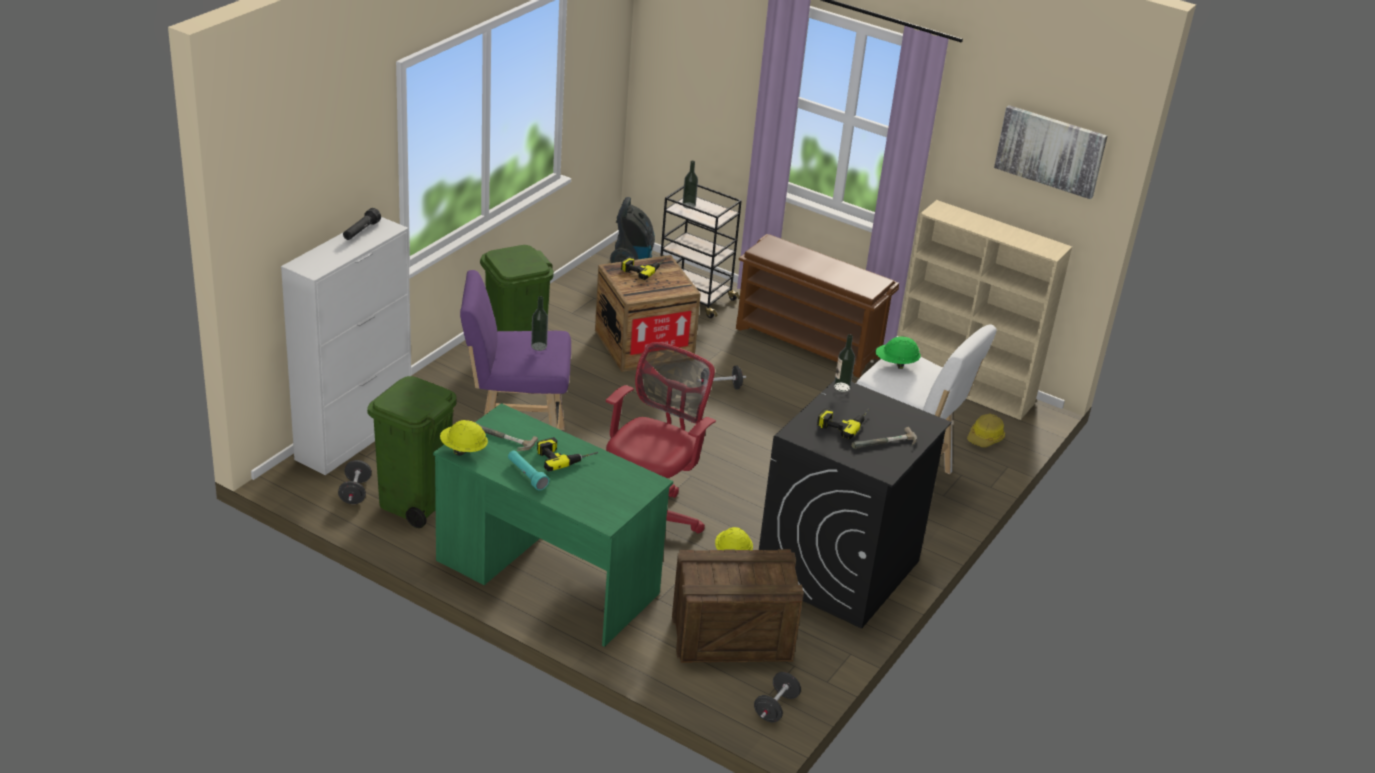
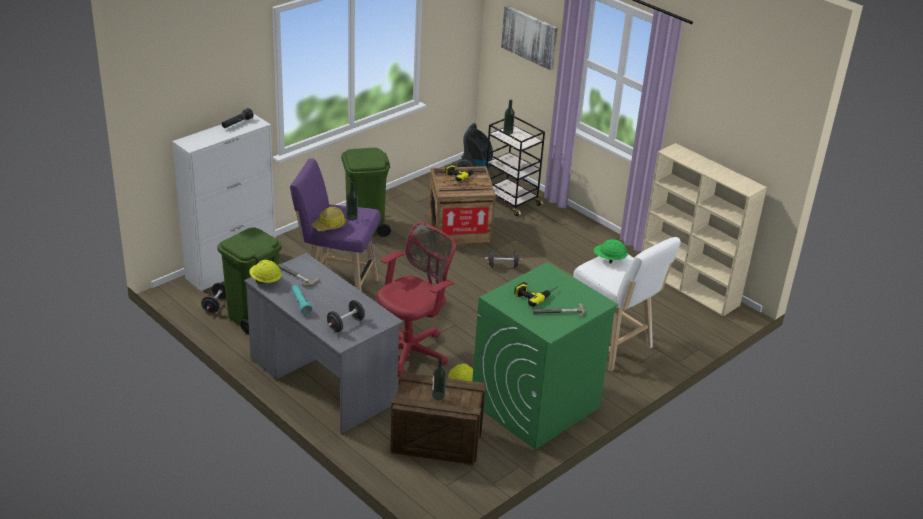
camera: 15 degrees right, 0 degrees up
green desk [433,403,673,647] -> grey desk [244,253,403,434]
power drill [537,437,598,472] -> none
brown shoe rack [736,234,899,378] -> none
black dumbbell [754,672,801,723] -> black dumbbell moved to [327,300,365,332]
black washing machine [759,380,951,629] -> green washing machine [472,262,618,450]
bottle [834,334,855,392] -> bottle moved to [432,357,446,400]
hard hat [967,414,1005,447] -> hard hat moved to [311,207,346,231]
picture [994,105,1107,199] -> picture moved to [501,5,558,70]

